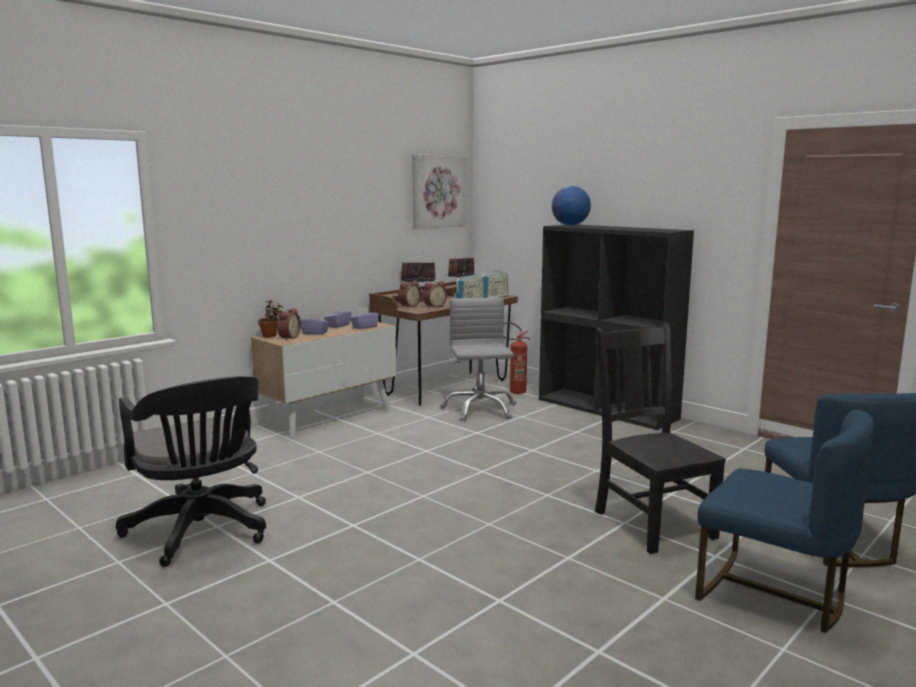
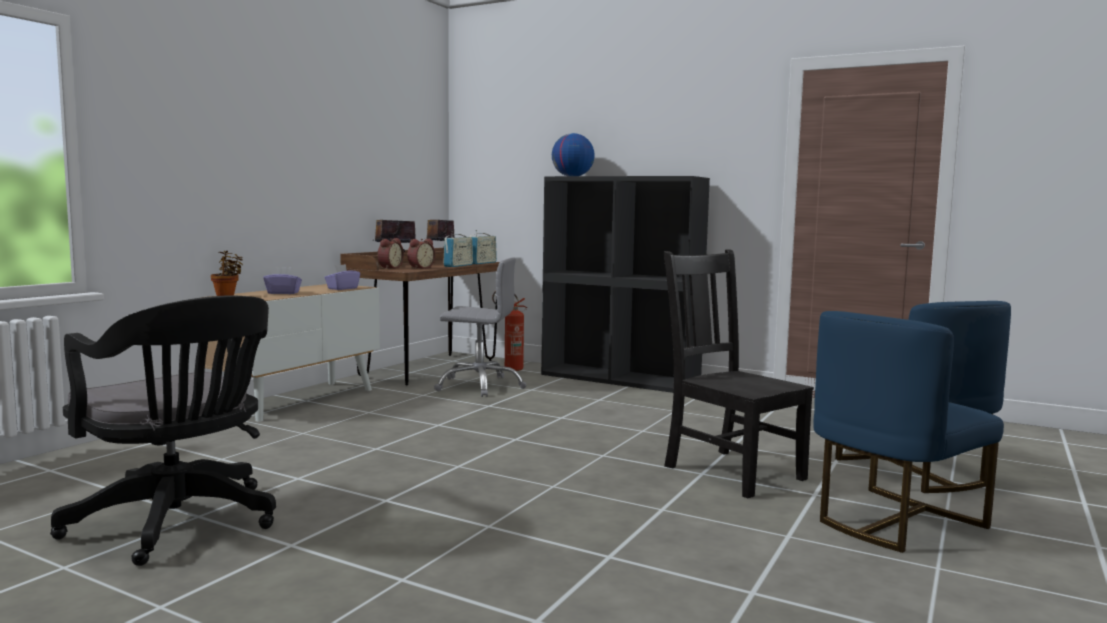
camera: 15 degrees left, 5 degrees down
alarm clock [277,308,301,340] -> none
purple tissue box [324,306,352,328] -> none
picture [412,154,466,229] -> none
grey office chair [440,298,516,421] -> grey office chair turned 120 degrees clockwise [434,257,527,397]
blue chair [695,410,874,633] -> blue chair turned 120 degrees clockwise [814,311,1004,553]

